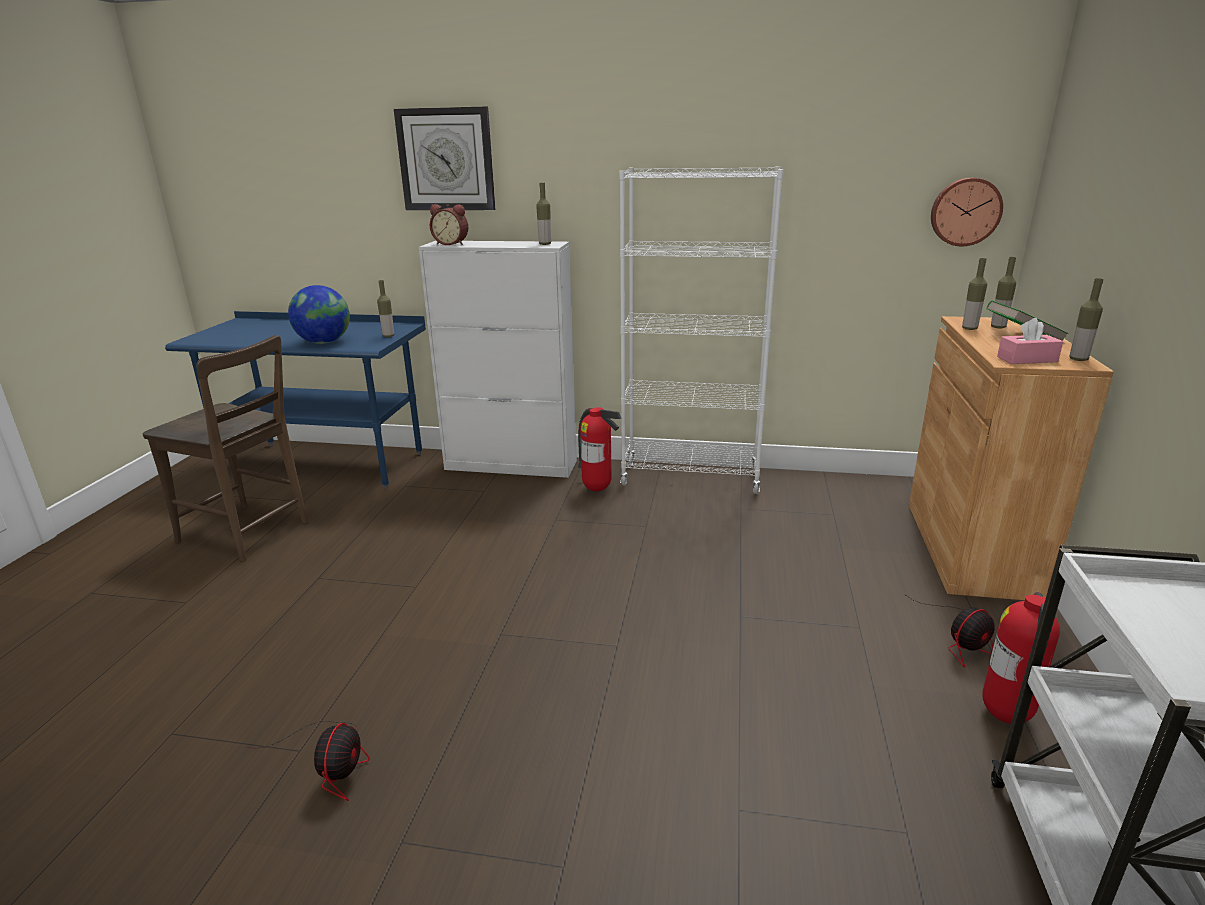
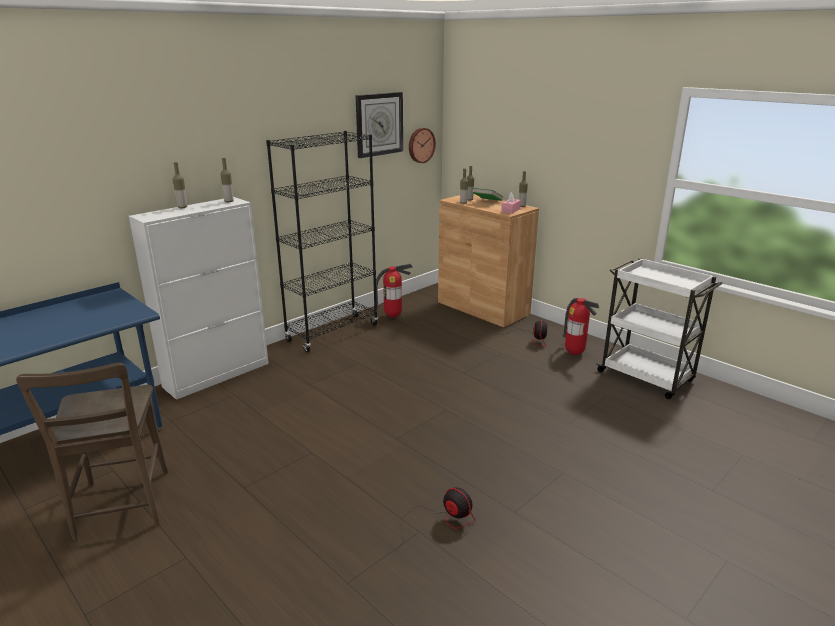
camera: 55 degrees left, 0 degrees up
brown chair [143,335,308,562] -> brown chair turned 105 degrees clockwise [16,363,169,541]
globe [288,285,350,344] -> none
bottle [377,280,394,337] -> bottle moved to [173,162,187,208]
wall clock [394,107,496,210] -> wall clock moved to [355,92,403,158]
alarm clock [430,204,468,245] -> none
fire extinguisher [578,407,622,491] -> fire extinguisher moved to [376,264,413,317]
white bookcase [619,166,784,494] -> black bookcase [266,131,378,352]

